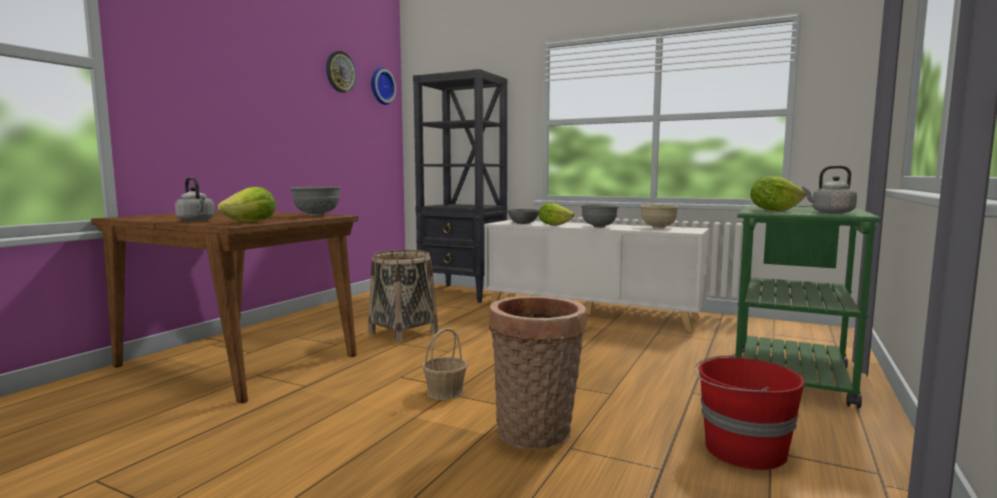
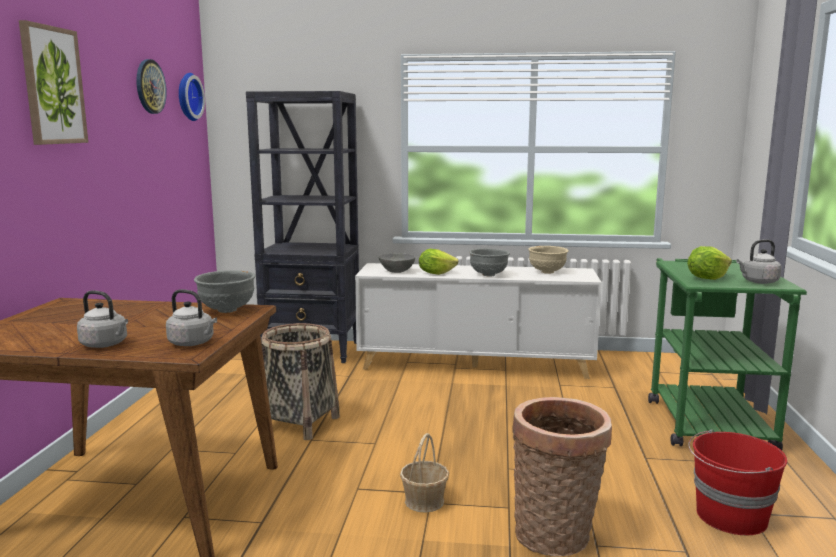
camera: 20 degrees left, 5 degrees up
lettuce [218,187,276,222] -> grey kettle [166,289,217,346]
none -> picture [19,20,88,145]

